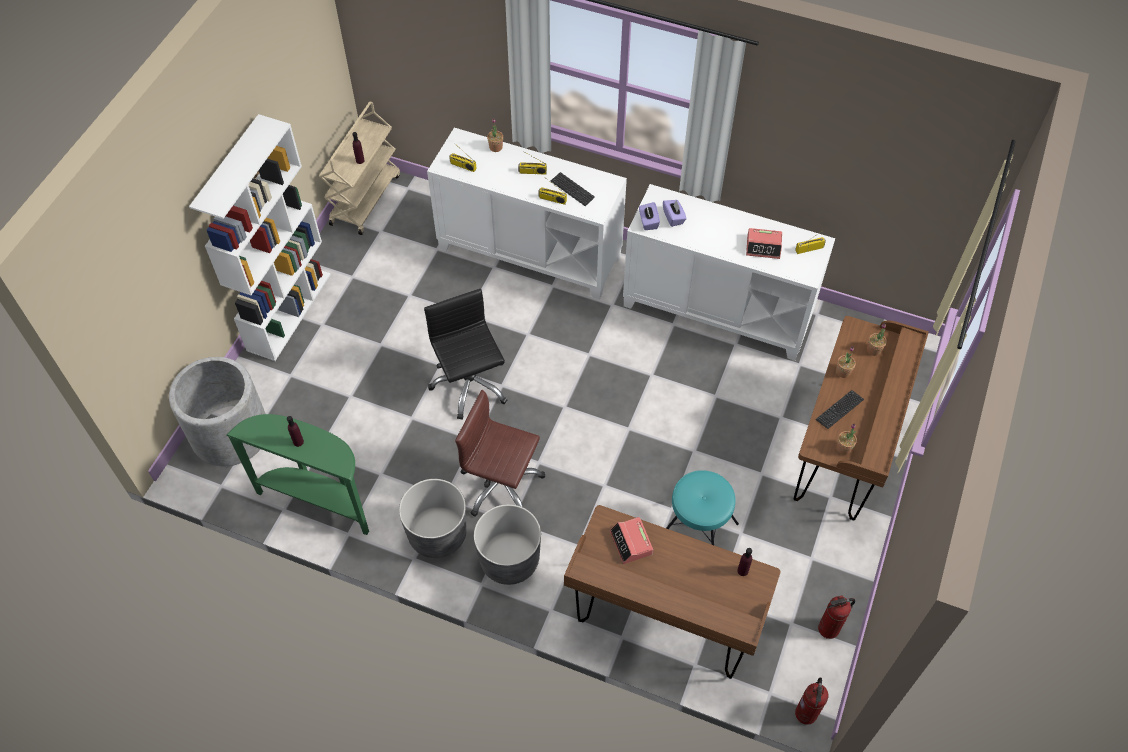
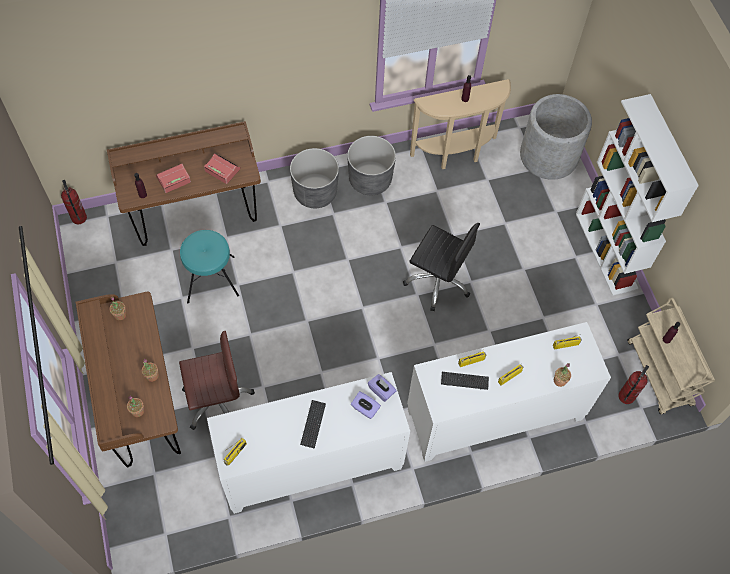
camera: 140 degrees right, 5 degrees up
green console table [226,414,369,535] -> beige console table [410,79,511,169]
brown office chair [455,390,545,517] -> brown office chair moved to [179,331,255,430]
alarm clock [746,228,782,259] -> alarm clock moved to [156,164,191,193]
keyboard [816,390,864,429] -> keyboard moved to [300,400,326,449]
fire extinguisher [818,596,855,639] -> fire extinguisher moved to [618,365,649,404]

